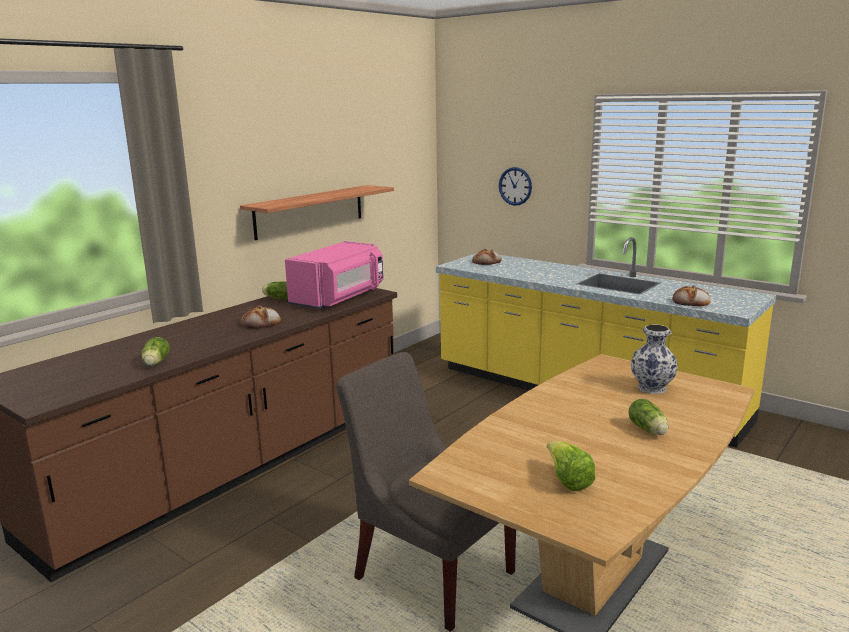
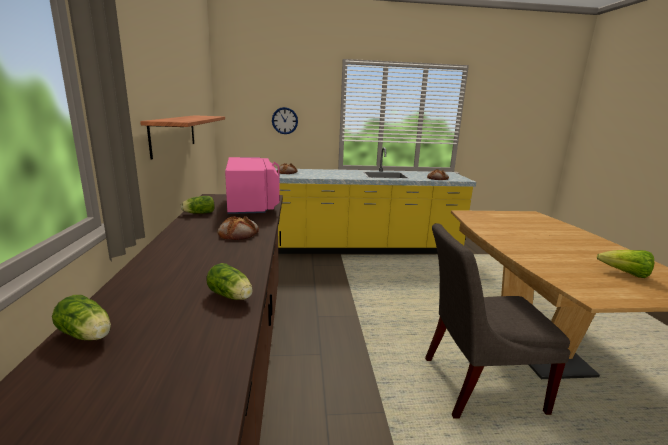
camera: 45 degrees left, 0 degrees up
lettuce [629,399,669,435] -> lettuce moved to [52,295,111,340]
vase [631,325,678,394] -> none

